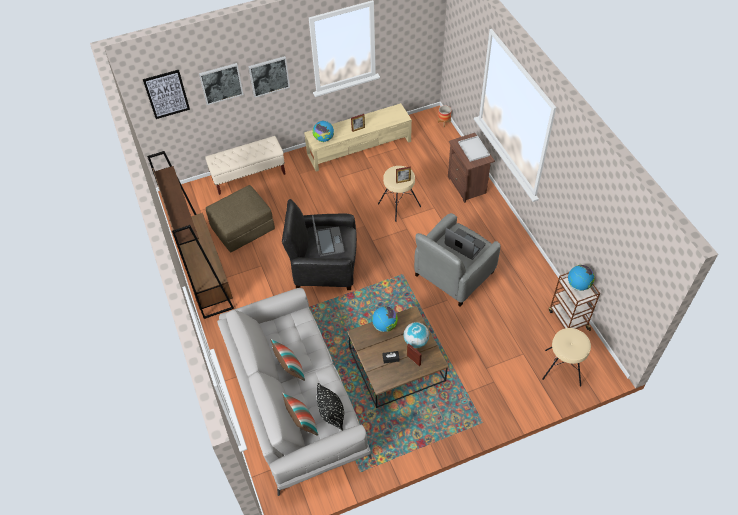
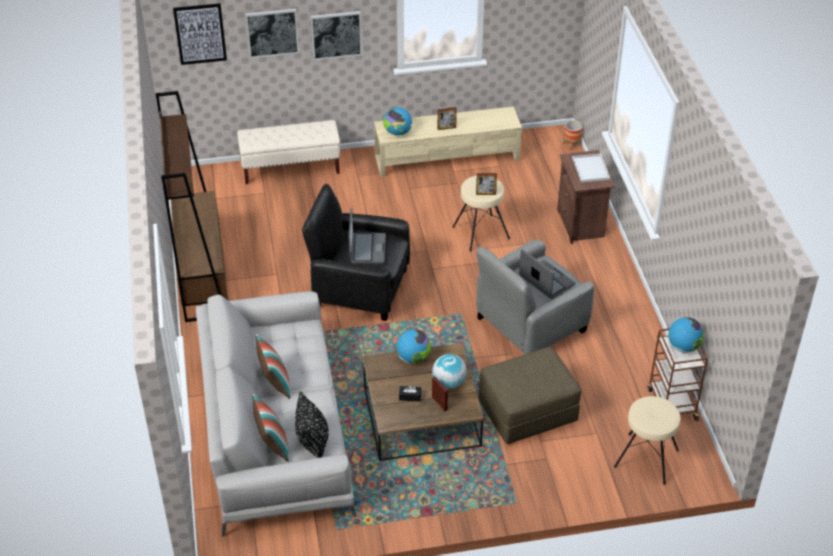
camera: 10 degrees right, 10 degrees down
brown ottoman [206,185,275,252] -> brown ottoman moved to [479,347,581,444]

